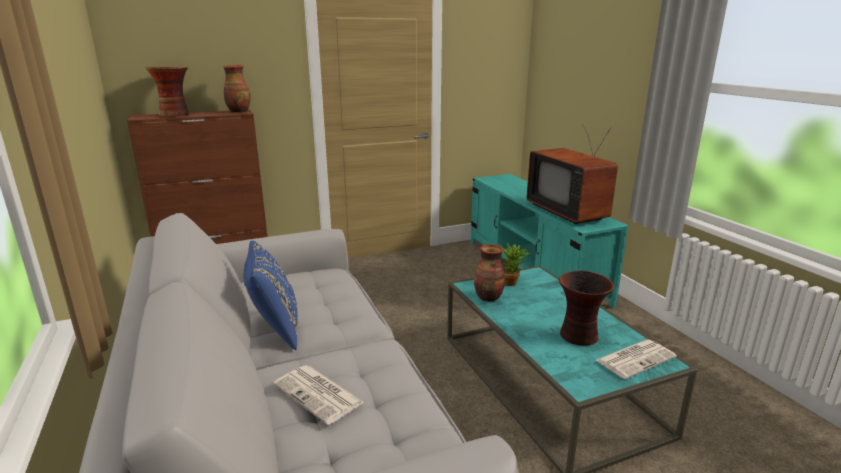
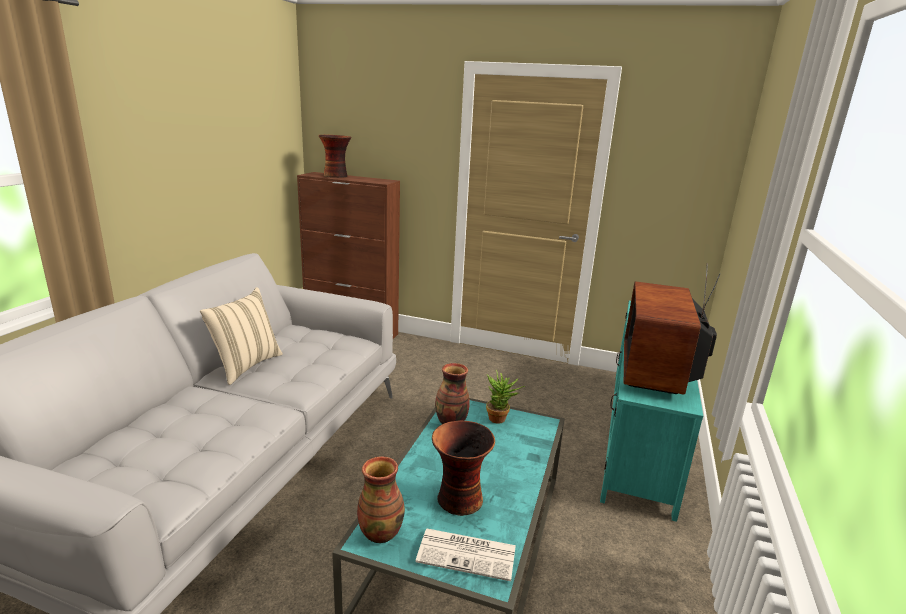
camera: 40 degrees right, 0 degrees up
vase [224,65,251,112] -> vase moved to [357,456,405,543]
blue pillow [244,240,298,350] -> beige pillow [200,287,283,385]
newspaper [273,365,364,425] -> none

